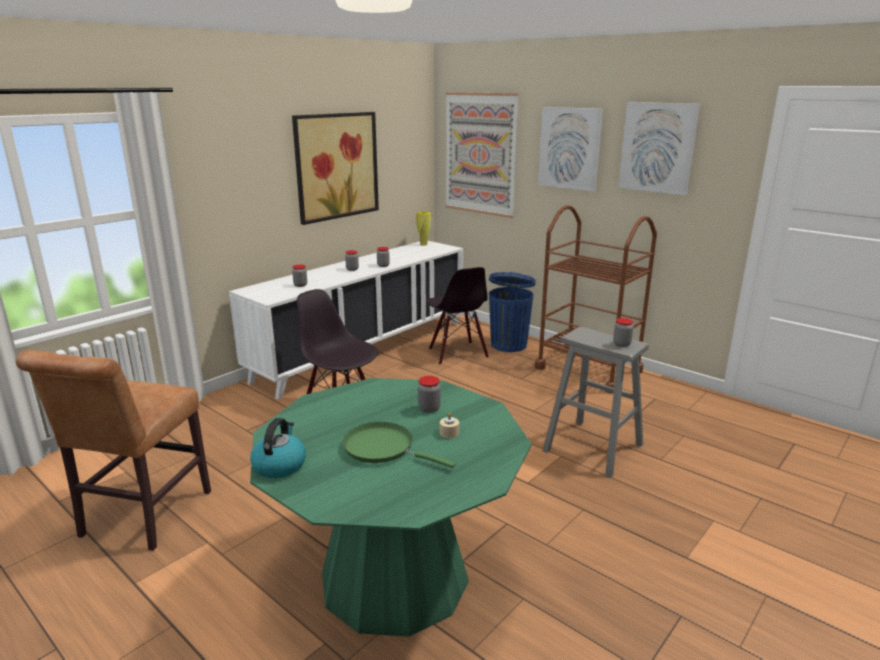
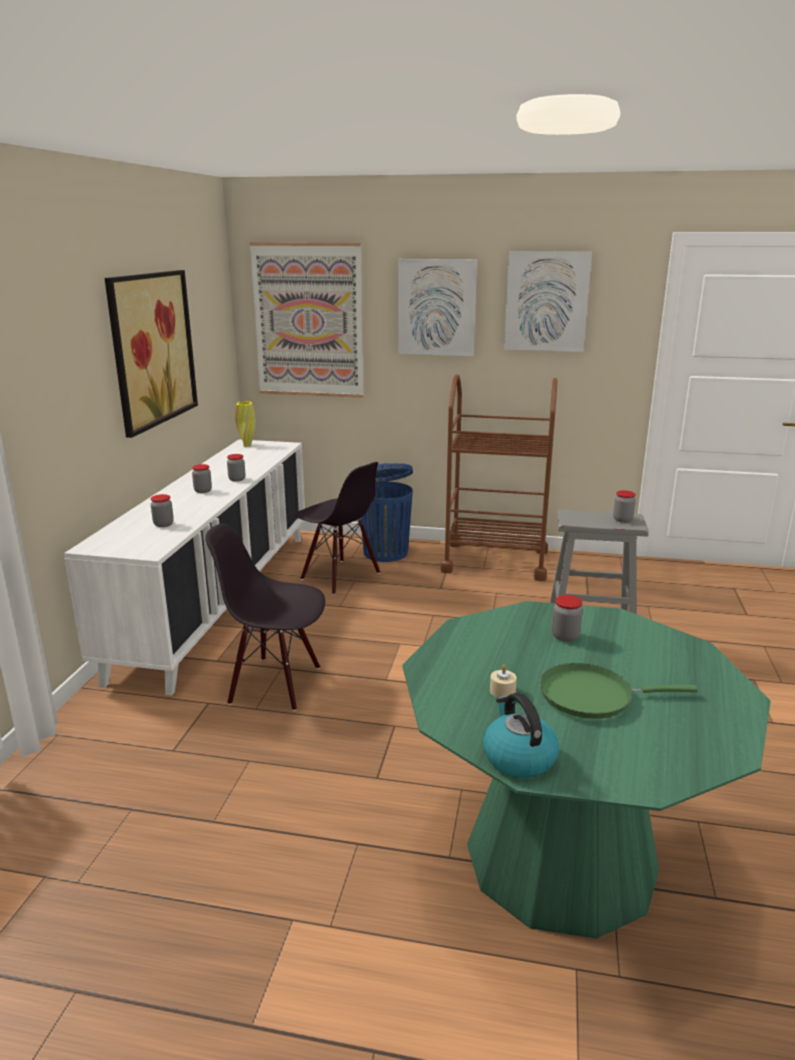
camera: 30 degrees left, 0 degrees up
brown chair [16,350,211,551] -> none
beige candle [440,413,459,438] -> beige candle moved to [490,664,517,698]

